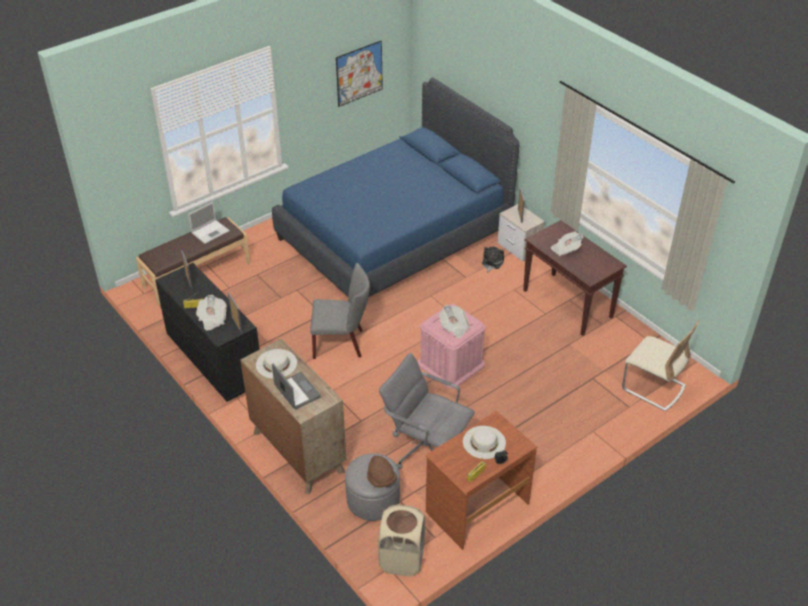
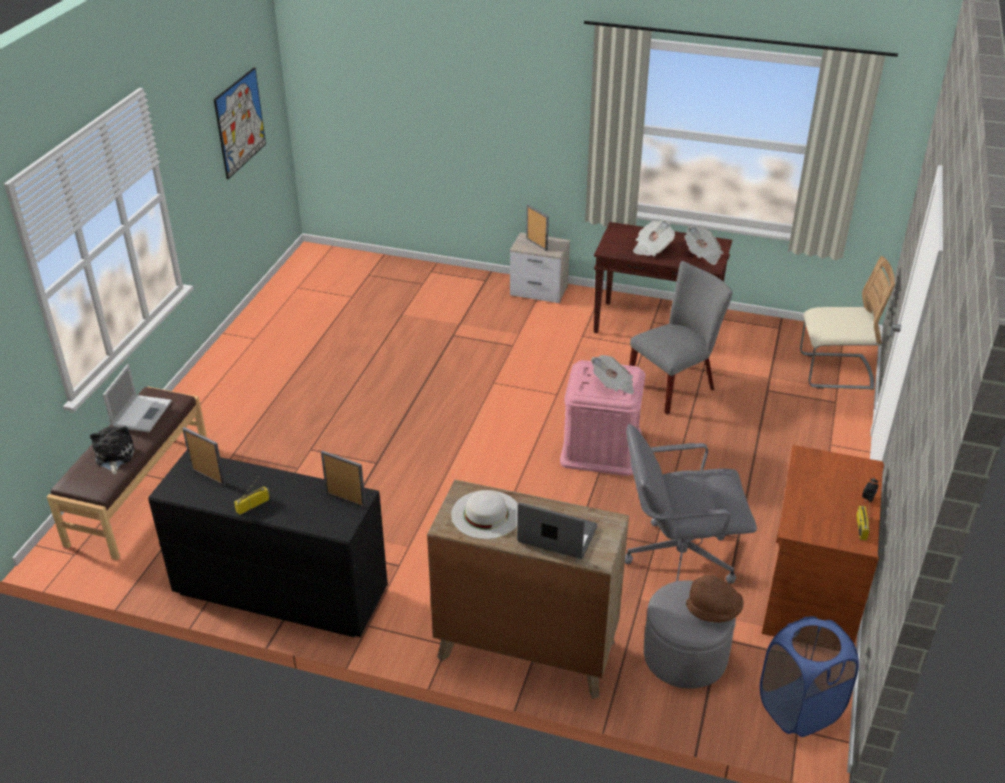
camera: 35 degrees left, 5 degrees down
newspaper [196,295,227,331] -> newspaper moved to [684,226,724,265]
blue bed [272,78,520,297] -> none
grey chair [310,263,370,359] -> grey chair moved to [629,261,733,414]
beige laundry basket [378,504,425,576] -> blue laundry basket [760,616,859,737]
white hat [463,426,506,459] -> none
plush toy [482,247,504,273] -> plush toy moved to [90,426,134,474]

